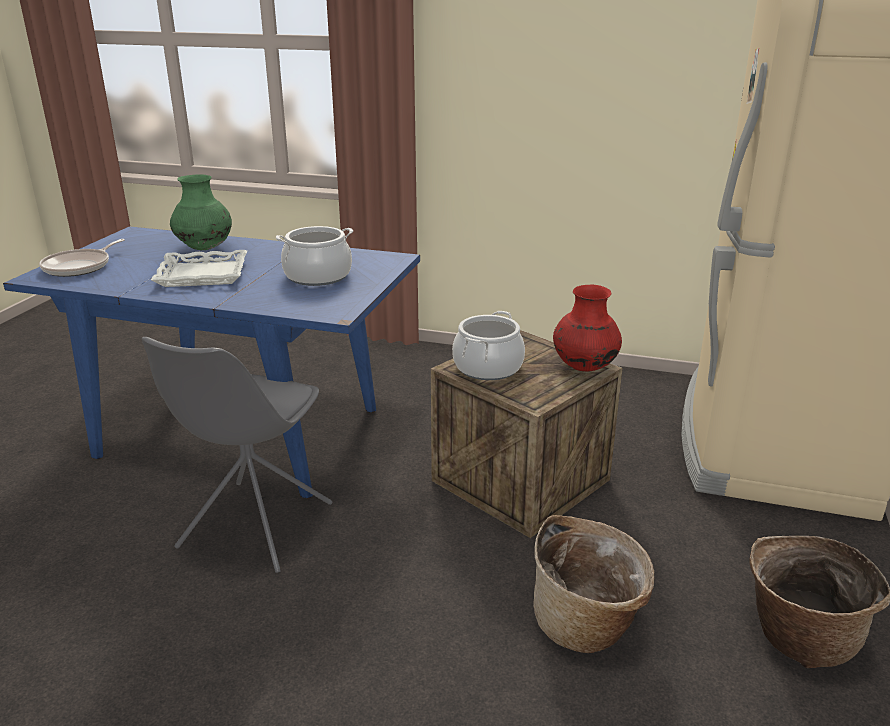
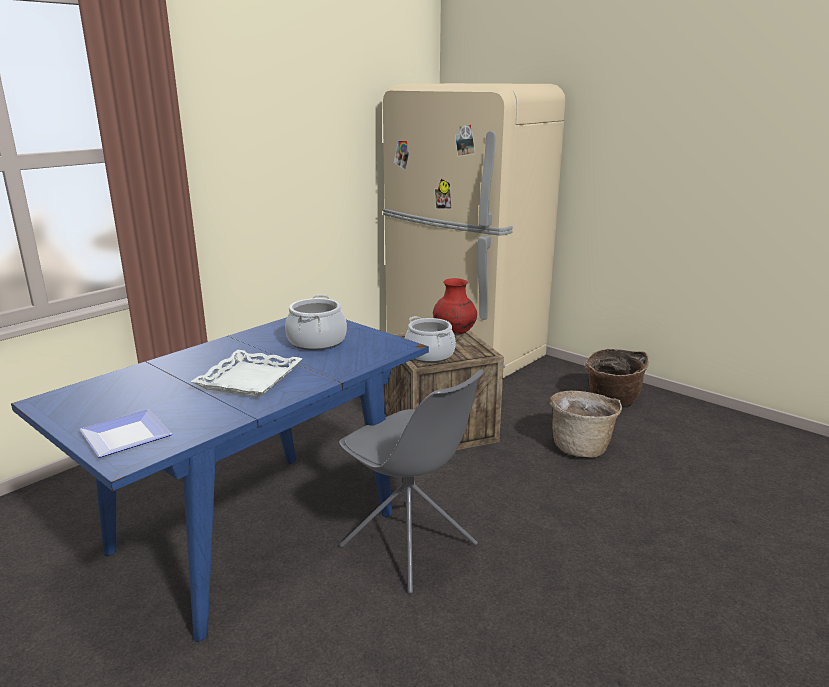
camera: 65 degrees left, 5 degrees down
frying pan [39,239,125,277] -> plate [80,409,172,458]
green vase [170,174,232,250] -> none

